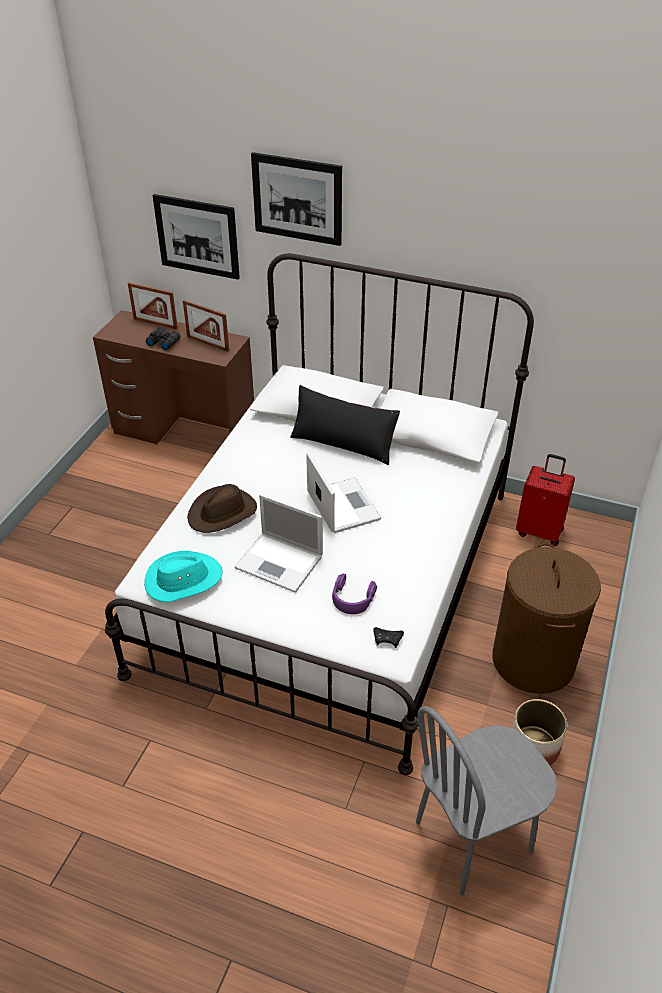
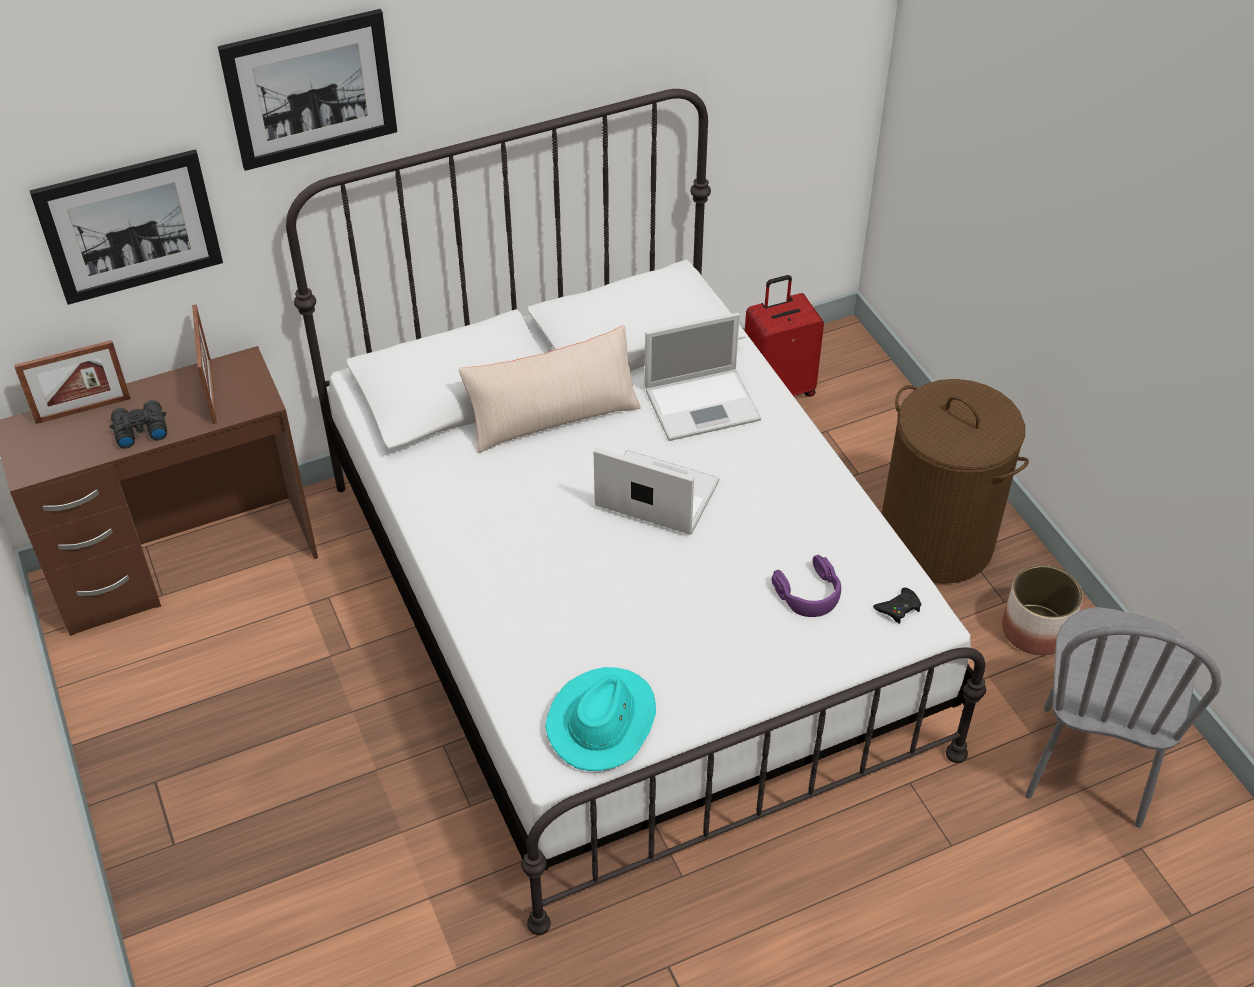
camera: 45 degrees left, 5 degrees up
picture frame [183,300,229,352] -> picture frame turned 90 degrees counterclockwise [192,305,217,424]
brown hat [187,484,257,533] -> none
laptop [234,494,323,593] -> laptop moved to [645,313,761,441]
black pillow [290,385,400,465] -> beige pillow [459,326,641,453]

